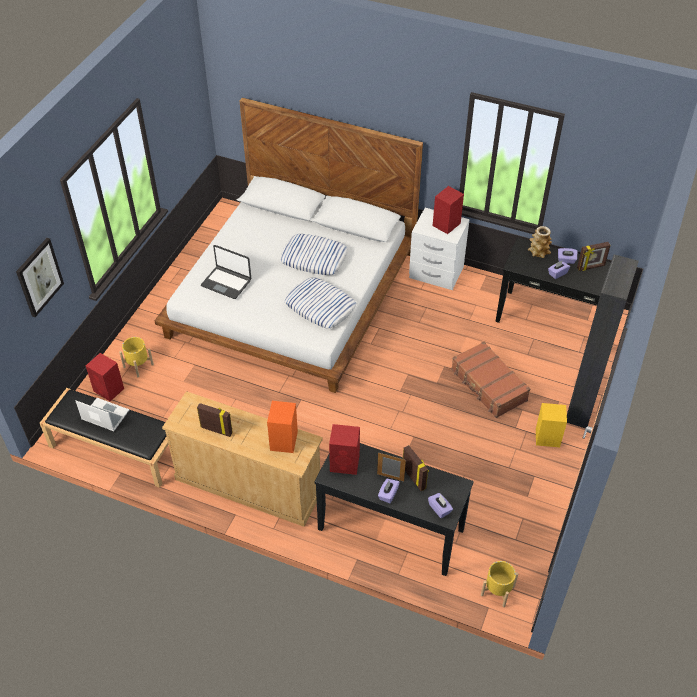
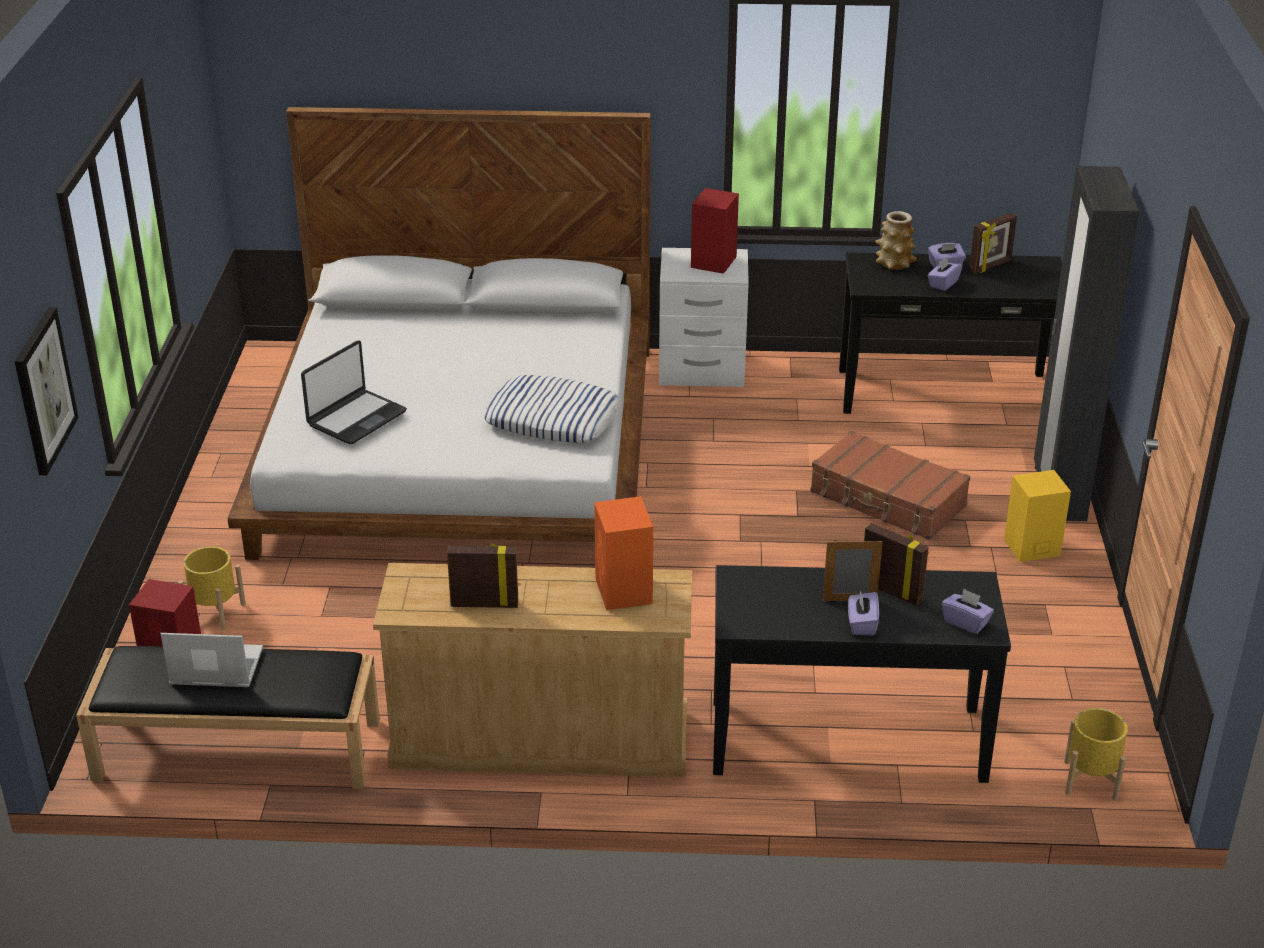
camera: 20 degrees left, 15 degrees down
laptop [201,245,251,299] -> laptop turned 60 degrees counterclockwise [301,341,407,444]
pillow [280,234,347,275] -> none
red speaker [329,424,360,475] -> none

